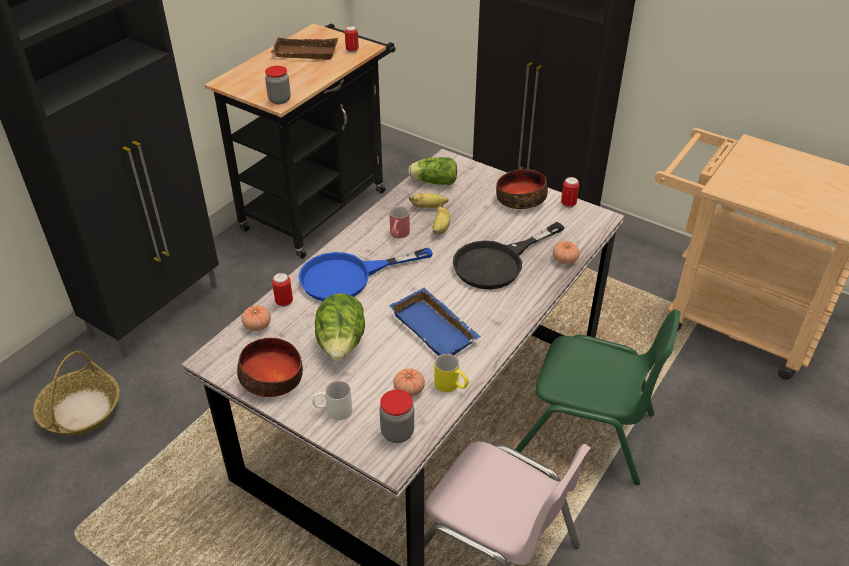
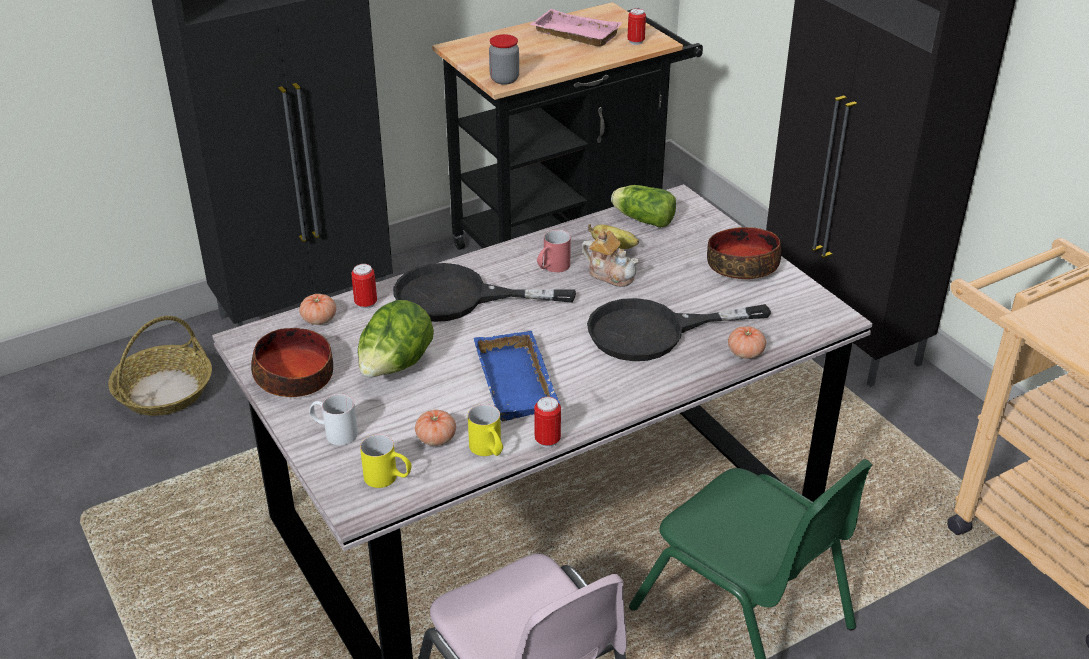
camera: 25 degrees right, 5 degrees down
brown tray [271,37,338,60] -> pink tray [530,9,622,47]
blue frying pan [298,247,433,301] -> black frying pan [393,263,576,322]
jar [380,390,414,443] -> yellow mug [360,434,412,488]
banana [432,203,450,235] -> teapot [582,230,639,287]
can [561,177,579,208] -> can moved to [534,397,561,448]

